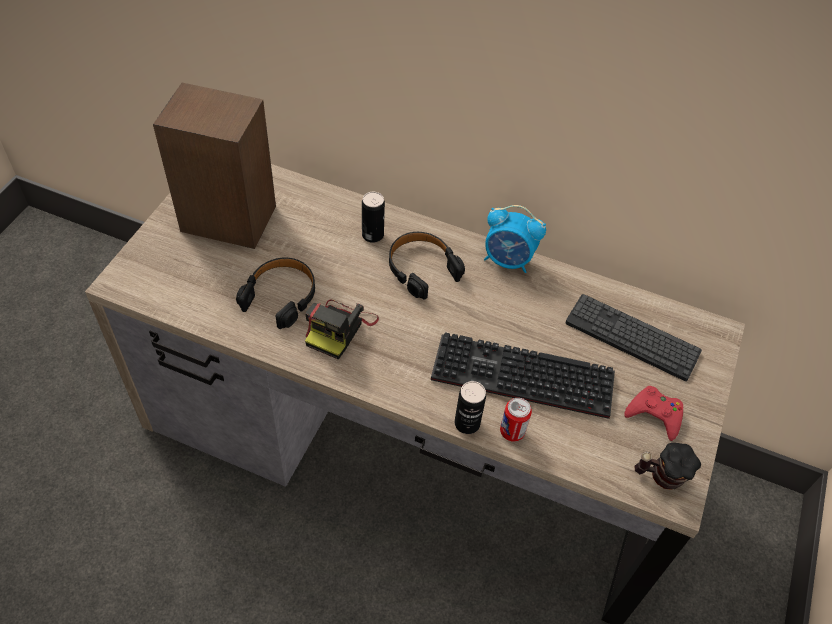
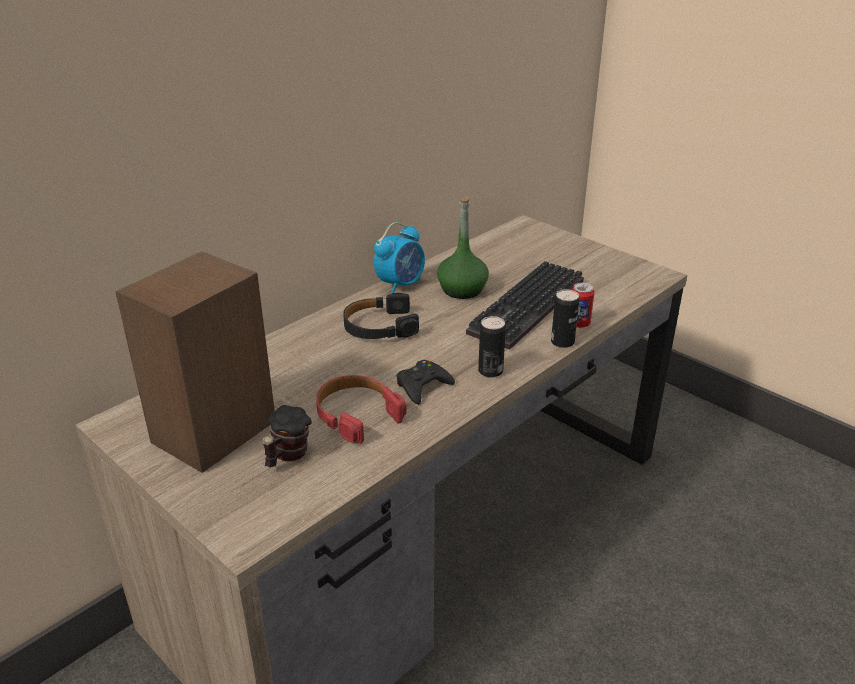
camera: 65 degrees left, 20 degrees down
black headphones [236,257,315,329] -> red headphones [316,375,407,444]
camera [305,300,379,360] -> black game controller [397,360,455,405]
can [362,192,385,243] -> can moved to [478,316,506,378]
keyboard [565,294,702,381] -> none
red game controller [625,386,683,441] -> none
mug [634,443,701,490] -> mug moved to [262,405,312,467]
none -> green bottle [437,197,489,299]

